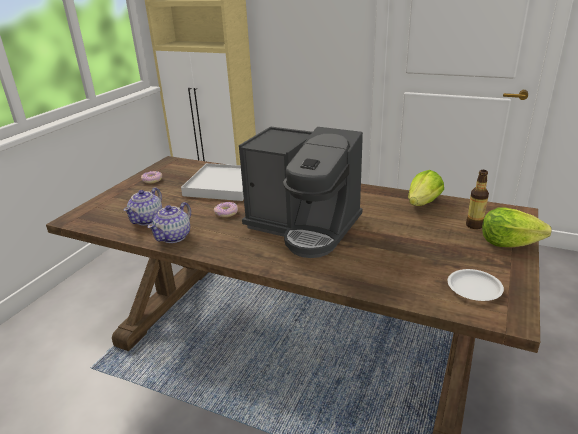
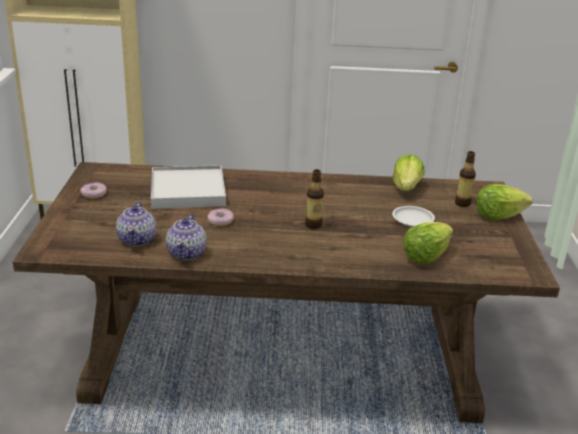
camera: 25 degrees left, 0 degrees up
coffee machine [239,126,363,258] -> bottle [305,169,324,229]
white plate [448,269,504,301] -> white plate moved to [392,206,435,227]
none -> lettuce [403,222,453,264]

